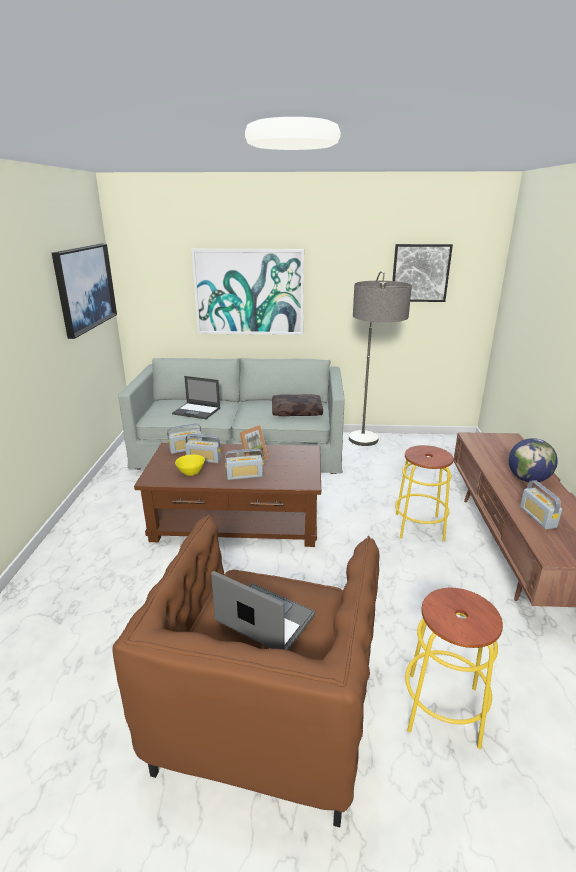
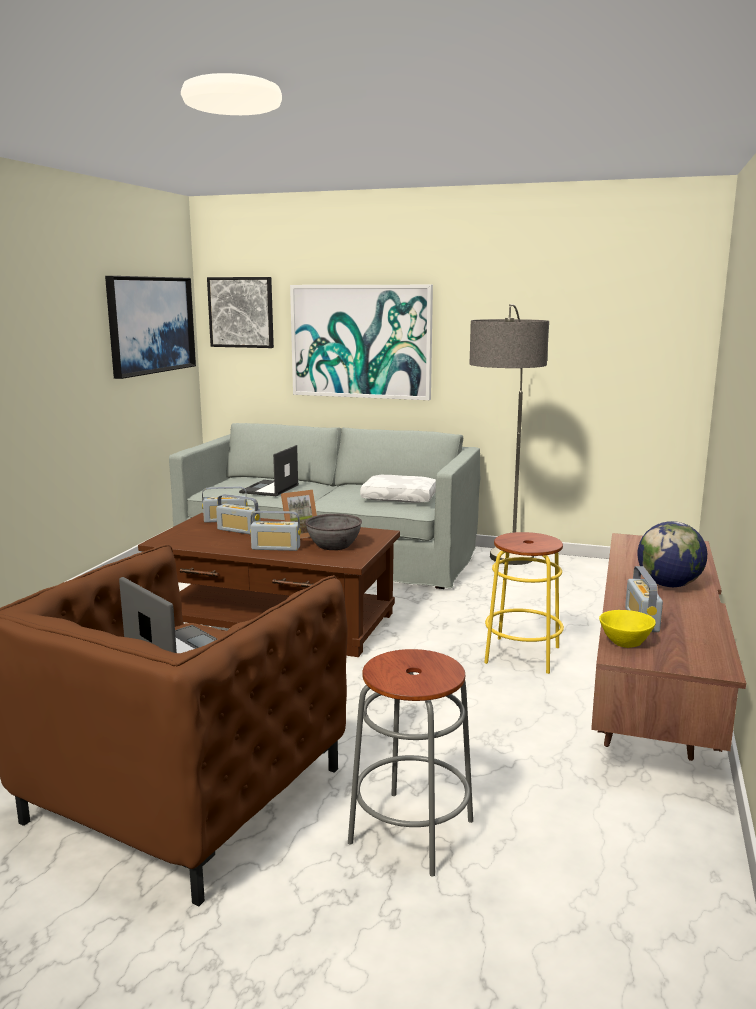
camera: 15 degrees right, 10 degrees down
laptop [172,376,220,419] -> laptop turned 75 degrees clockwise [239,445,299,496]
yellow bowl [175,454,205,476] -> yellow bowl moved to [599,610,656,648]
brown pillow [272,394,323,416] -> white pillow [360,475,436,503]
picture [392,244,453,302] -> picture moved to [207,277,274,348]
yellow stool [405,588,503,749] -> grey stool [348,649,473,877]
none -> grey bowl [305,514,362,550]

